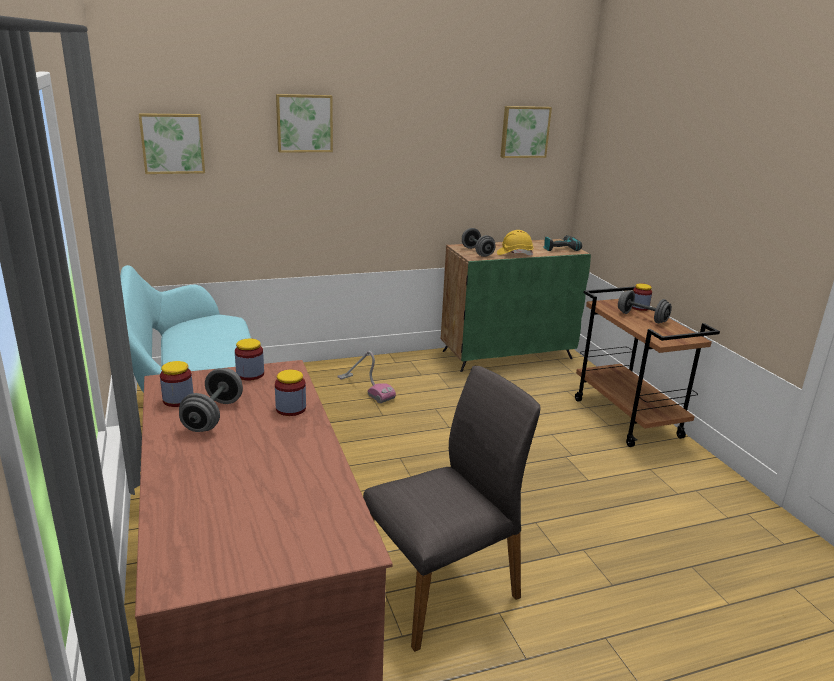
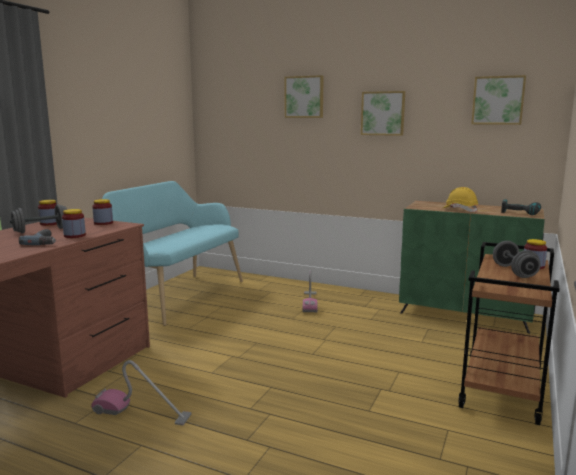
camera: 45 degrees right, 10 degrees down
picture [139,113,205,174] -> picture moved to [361,91,405,136]
grey chair [363,366,540,652] -> vacuum cleaner [91,360,191,425]
grey dumbbell [462,228,496,257] -> none
none -> power drill [19,229,56,245]

